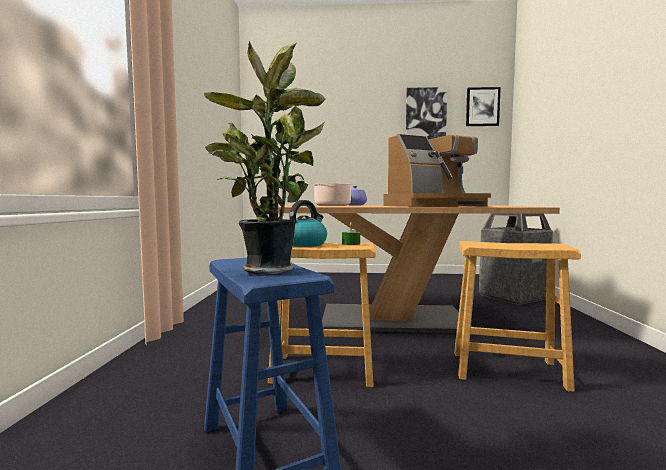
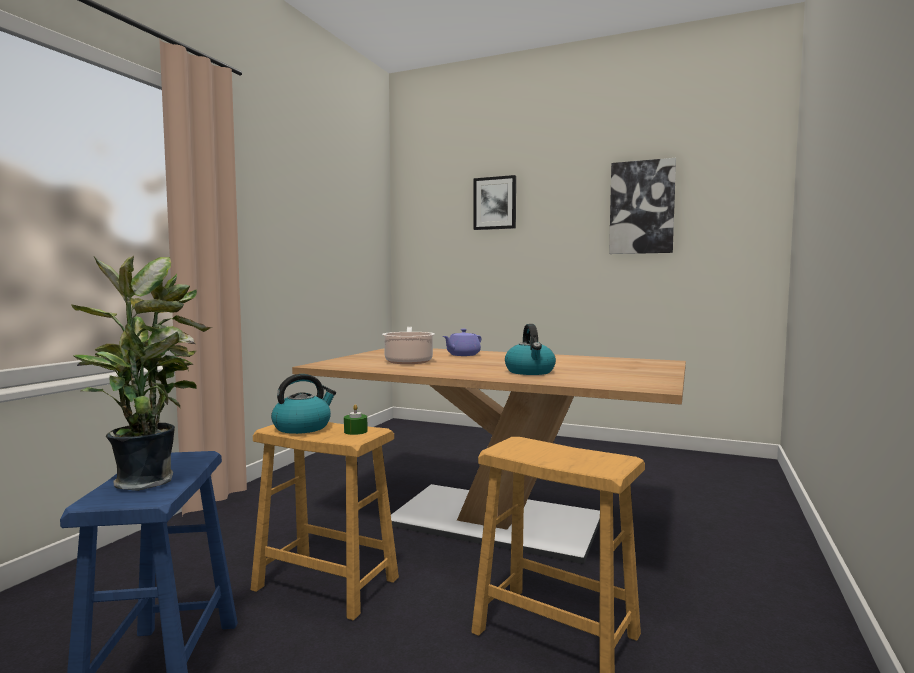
camera: 20 degrees right, 0 degrees up
coffee machine [383,134,491,207] -> kettle [505,324,556,375]
picture [466,87,501,126] -> picture moved to [473,175,516,230]
trash can [479,214,553,305] -> none

